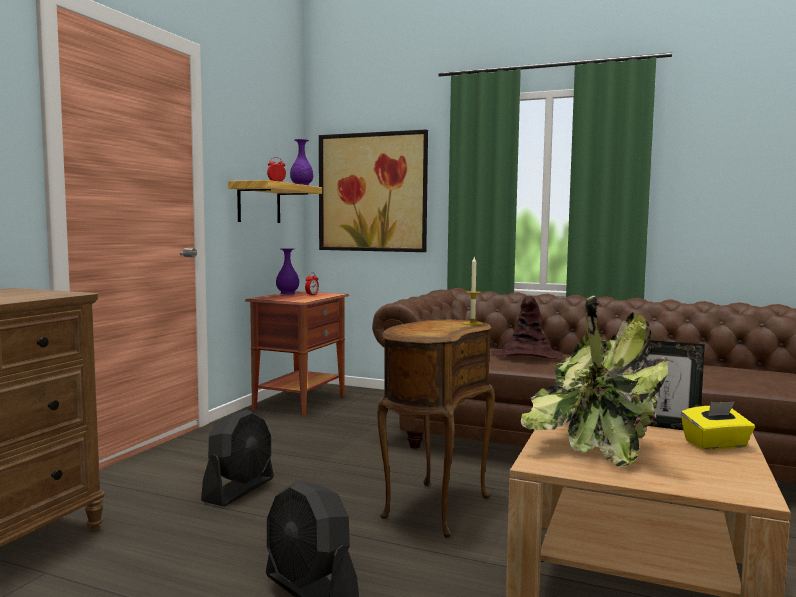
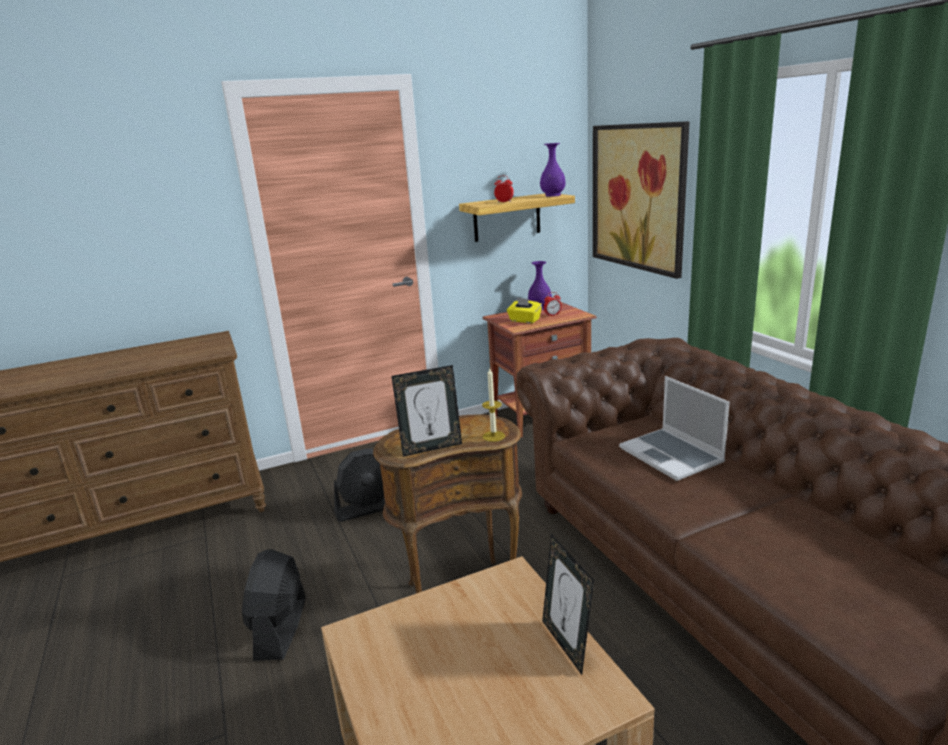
camera: 45 degrees right, 15 degrees up
brown hat [490,296,563,359] -> laptop [619,376,729,481]
potted plant [521,295,669,466] -> none
yellow tissue box [681,401,755,450] -> yellow tissue box moved to [507,297,542,323]
none -> picture frame [392,365,462,457]

